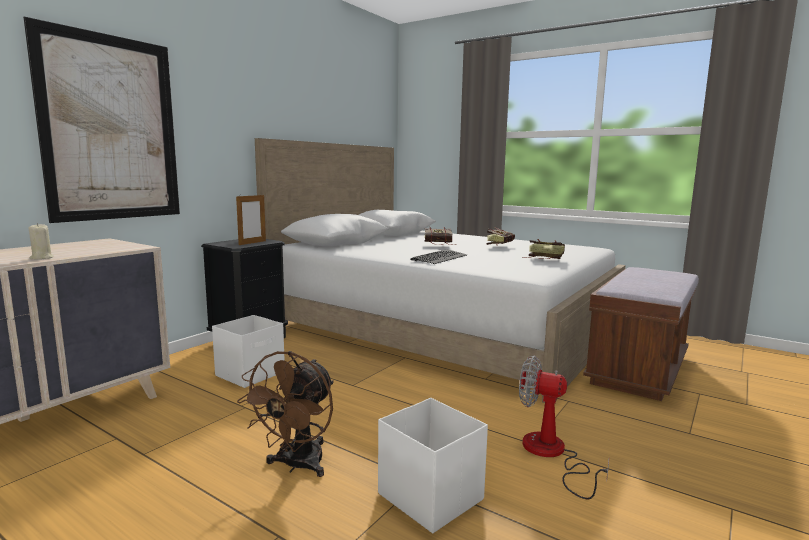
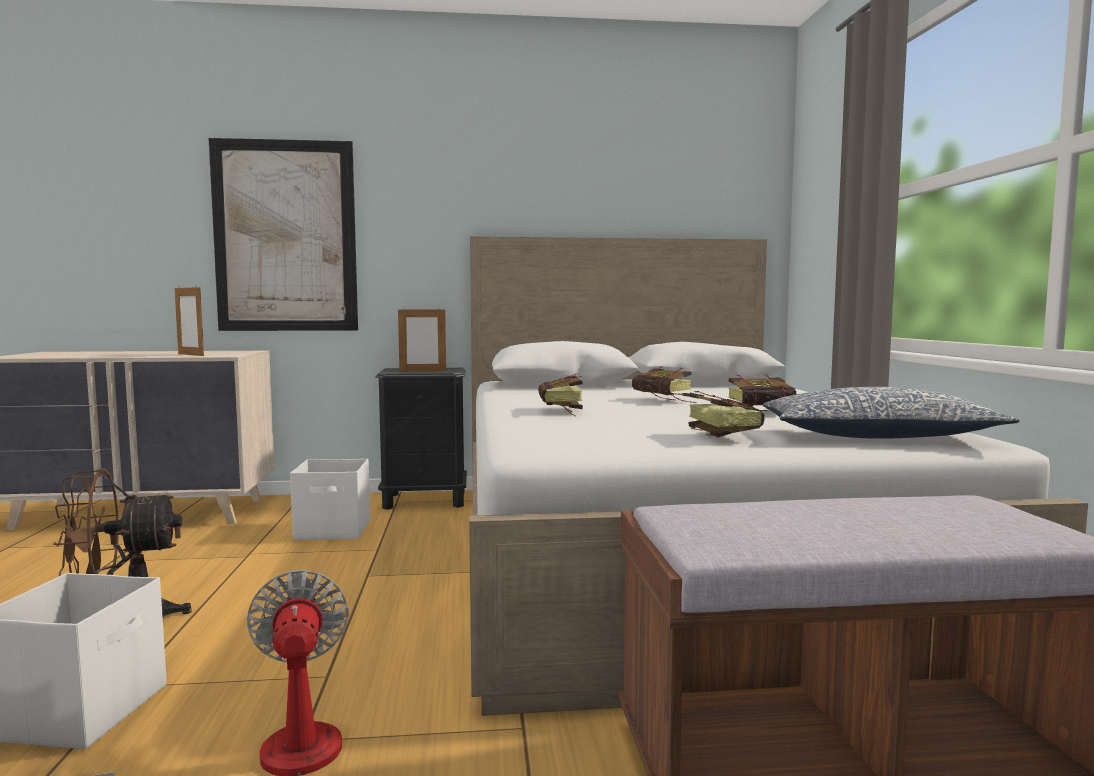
camera: 50 degrees right, 5 degrees down
beige candle [29,223,54,260] -> none
keyboard [410,249,467,264] -> book [538,374,583,417]
none -> picture frame [175,286,204,356]
none -> pillow [763,387,1020,439]

